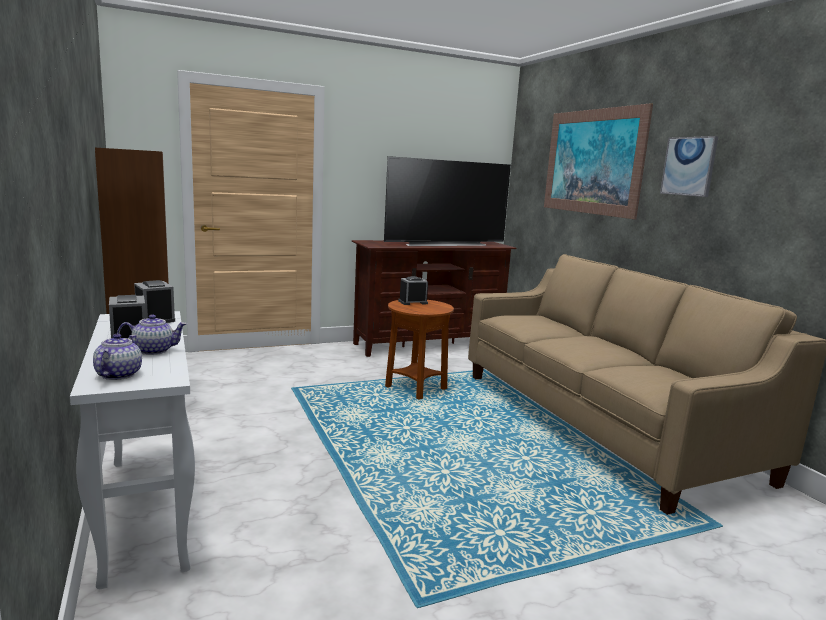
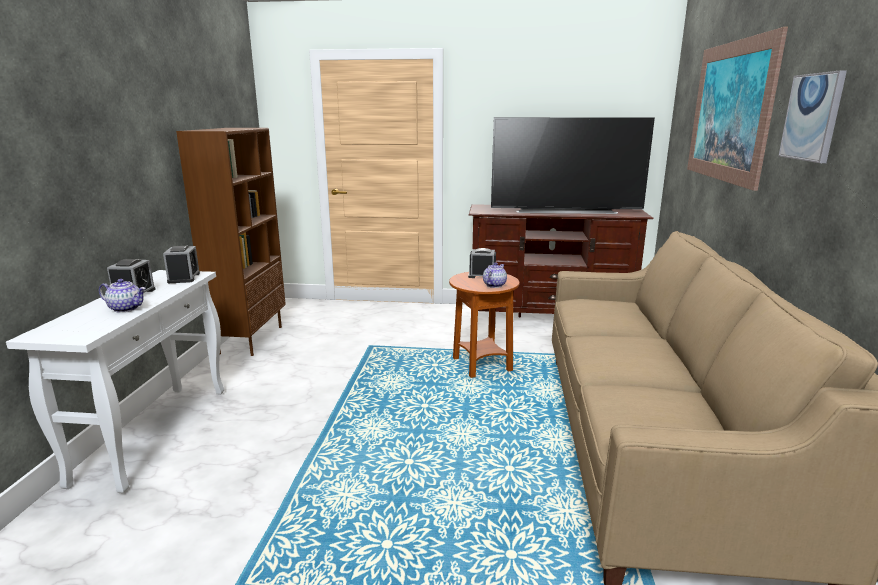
camera: 30 degrees right, 5 degrees up
teapot [93,334,142,380] -> teapot moved to [483,263,507,288]

